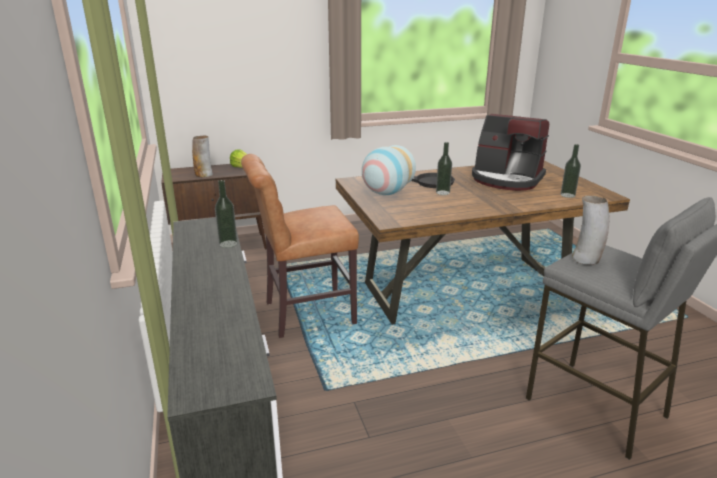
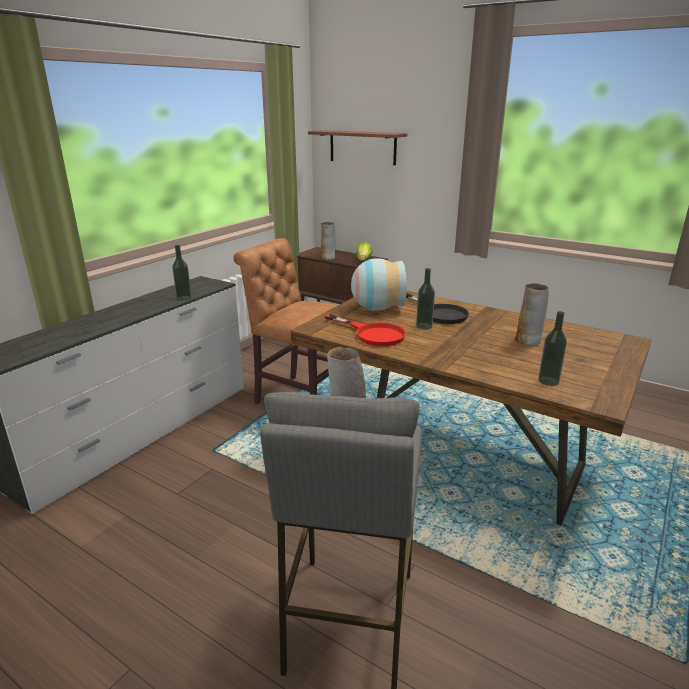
camera: 50 degrees right, 0 degrees up
coffee machine [472,114,549,191] -> vase [515,283,549,346]
none -> shelf [308,130,407,165]
none -> red frying pan [325,314,406,346]

